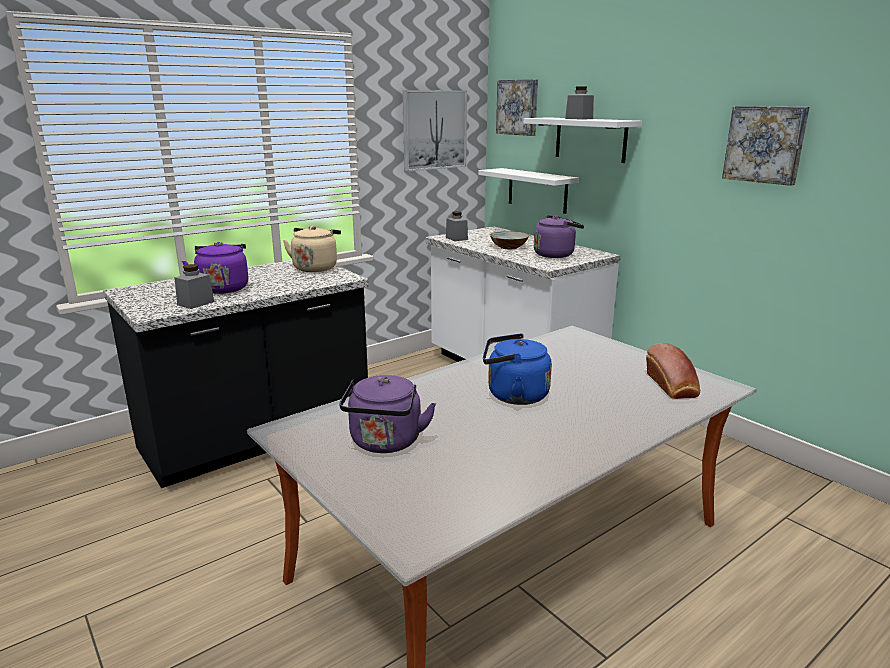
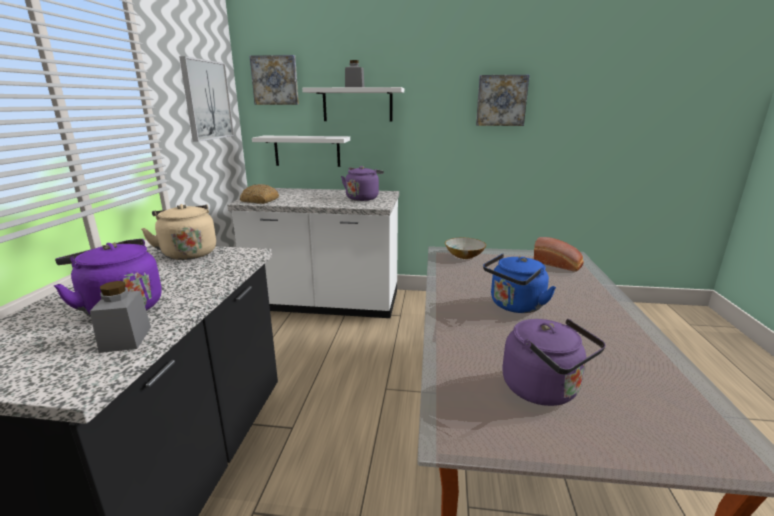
camera: 45 degrees left, 0 degrees up
grey jar [446,211,468,241] -> bread [240,184,279,204]
bowl [490,231,529,249] -> bowl moved to [445,238,486,259]

